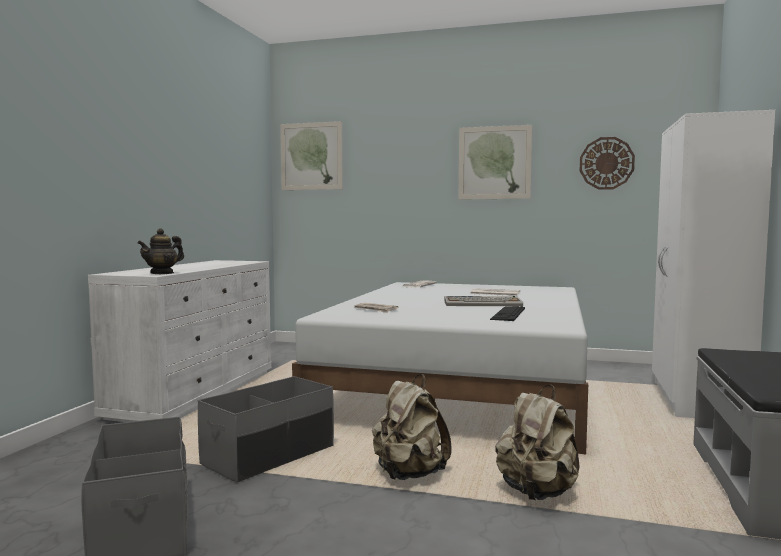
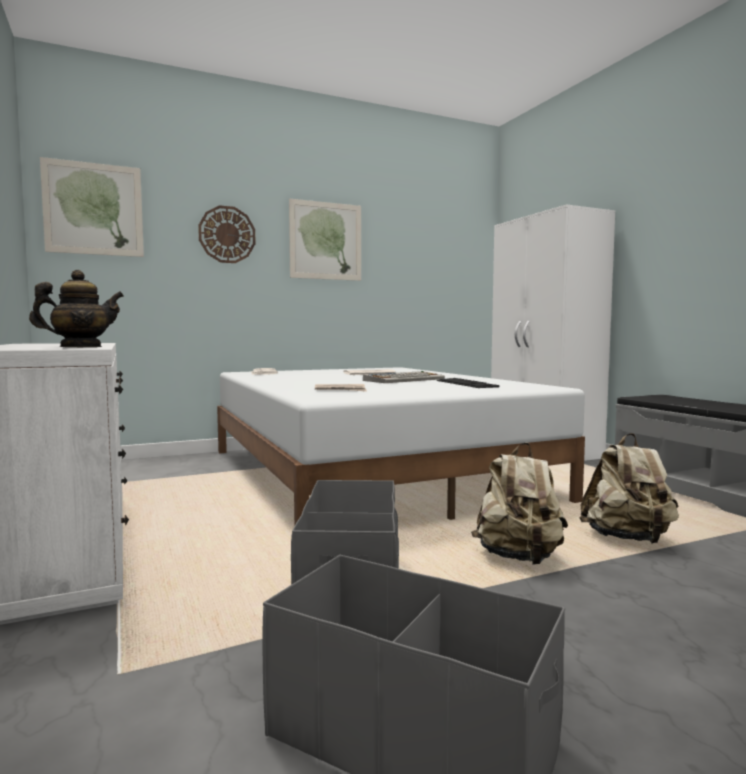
camera: 40 degrees left, 0 degrees up
teapot [138,228,184,274] -> teapot turned 120 degrees counterclockwise [29,270,124,347]
wall clock [580,137,635,190] -> wall clock moved to [198,205,256,263]

